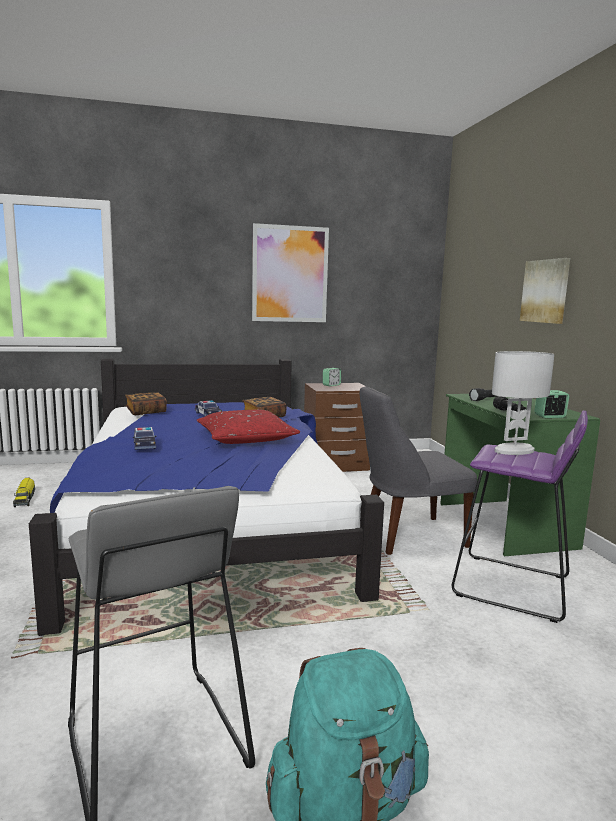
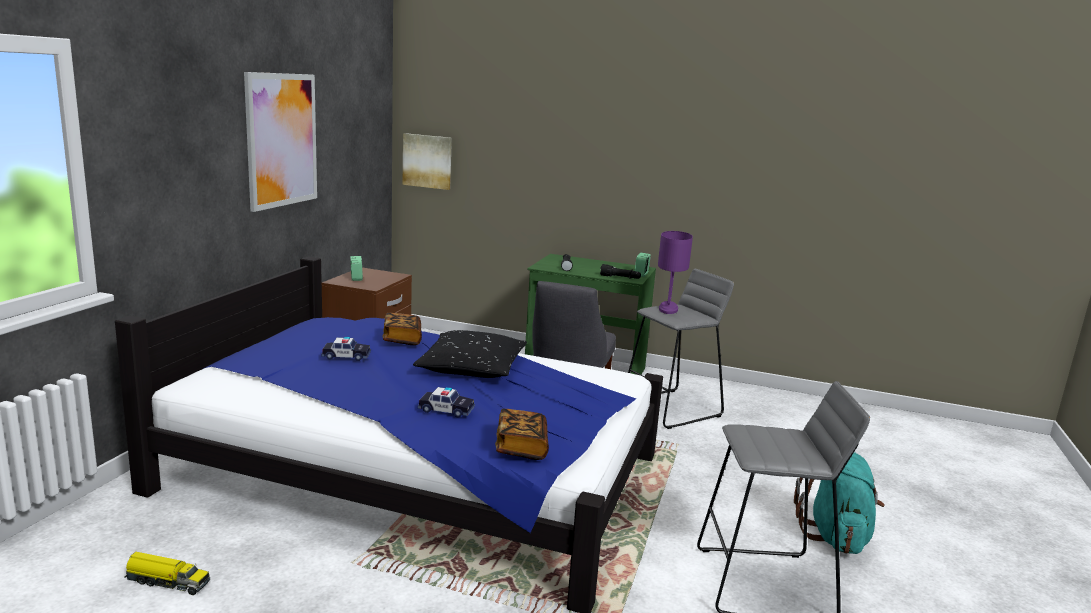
camera: 60 degrees left, 5 degrees up
book [125,392,167,415] -> book moved to [495,409,549,460]
red pillow [197,410,300,444] -> black pillow [413,330,527,378]
purple stool [452,410,588,623] -> grey stool [628,269,734,429]
white table lamp [492,351,554,455] -> purple table lamp [658,231,693,314]
picture [520,258,570,324] -> picture moved to [403,133,452,190]

